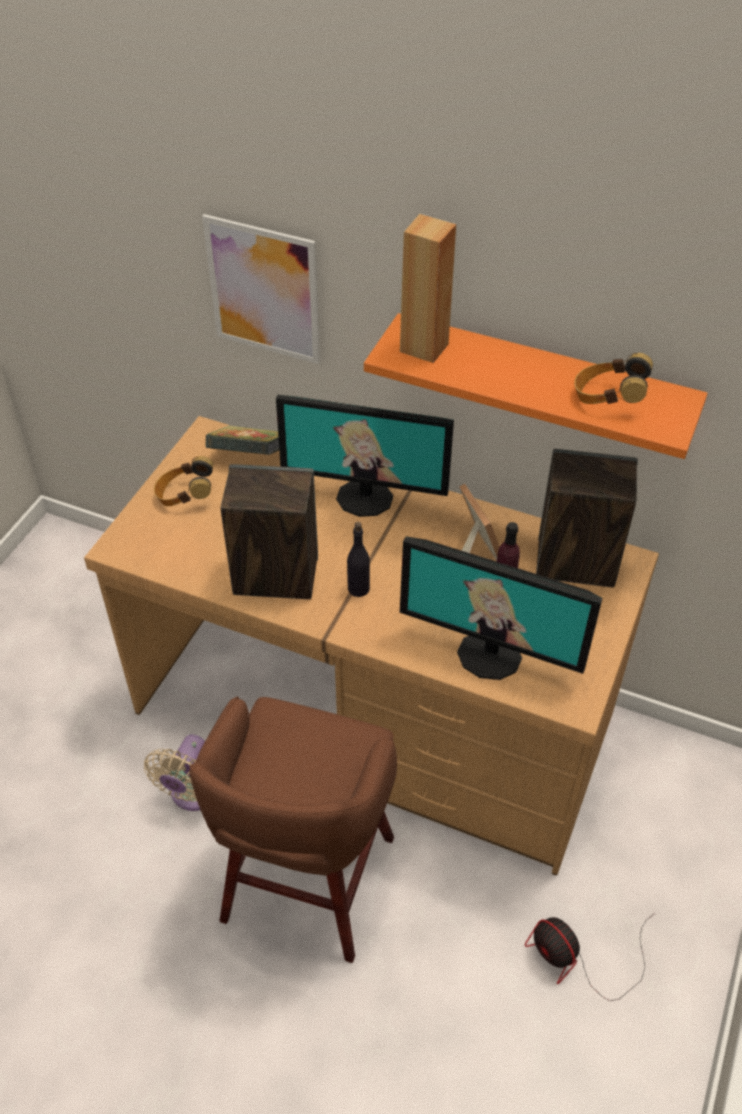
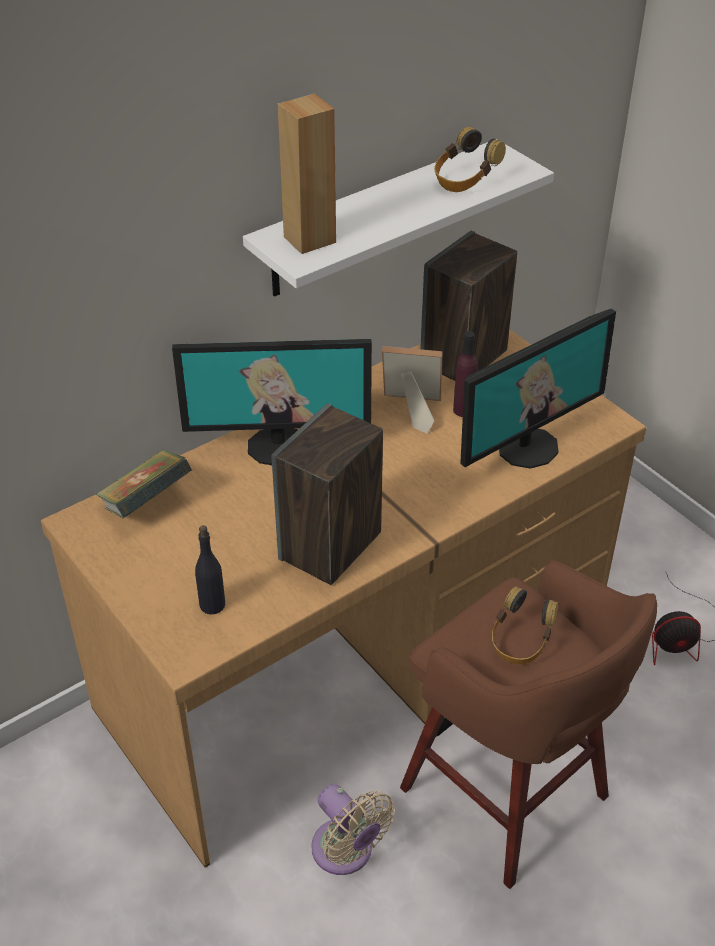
camera: 60 degrees left, 5 degrees down
headphones [154,456,213,506] -> headphones moved to [492,586,558,664]
picture [202,214,320,364] -> none
monitor [276,395,454,517] -> monitor turned 45 degrees clockwise [172,339,372,465]
black bottle [347,522,370,597] -> black bottle moved to [195,525,225,614]
orange shelf [364,313,708,459] -> white shelf [243,142,554,297]

